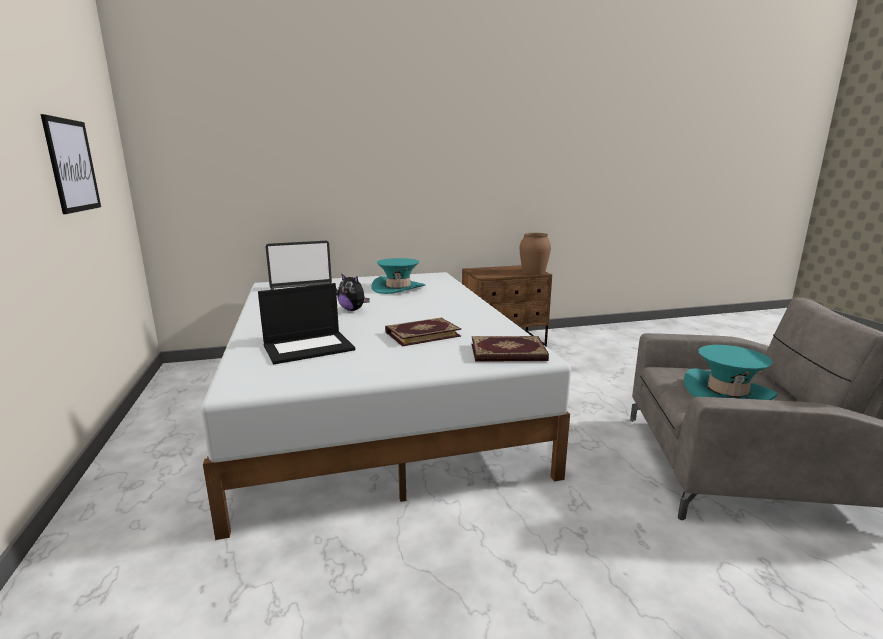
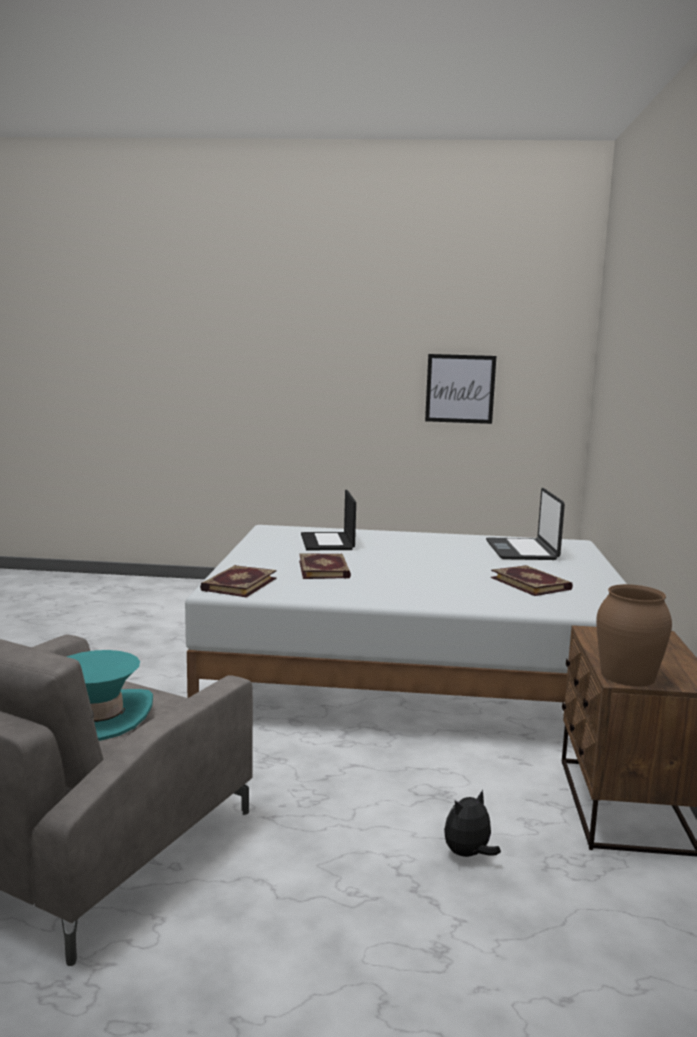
camera: 110 degrees right, 5 degrees down
plush toy [337,273,370,311] -> plush toy moved to [444,789,501,857]
turquoise hat [371,258,426,294] -> book [491,565,573,596]

